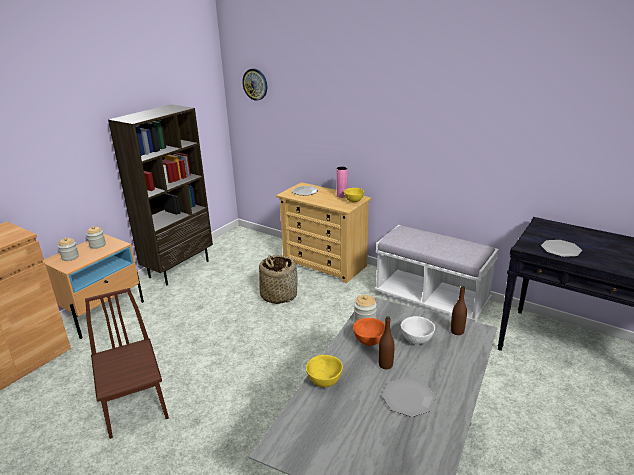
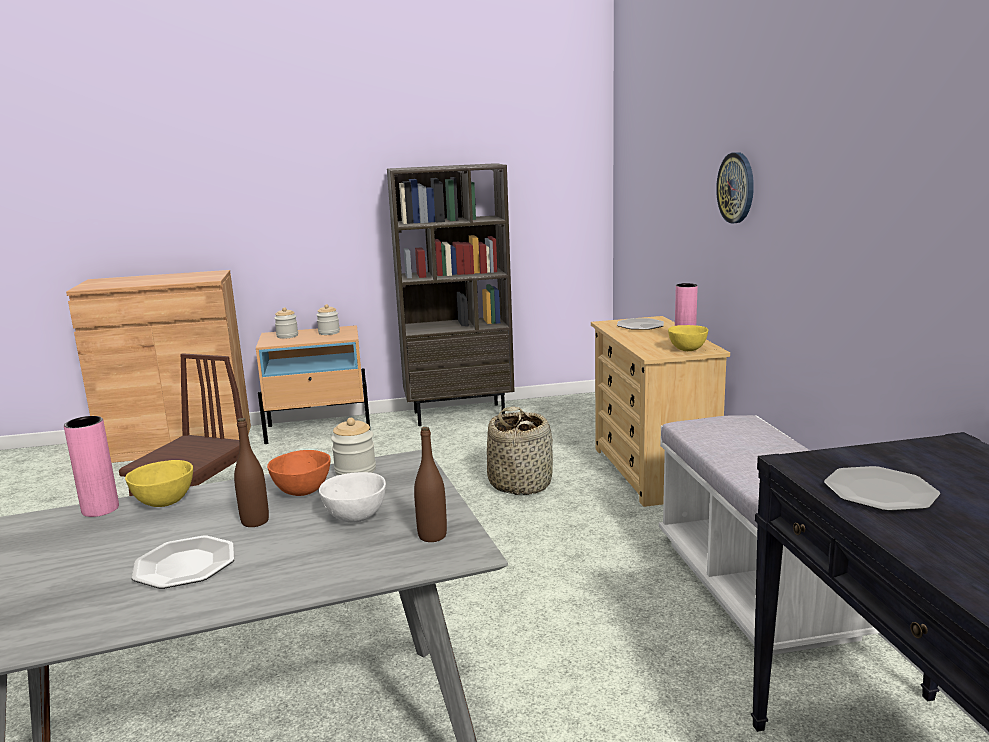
camera: 45 degrees right, 10 degrees down
wall clock [242,69,267,101] -> wall clock moved to [716,152,754,223]
none -> pink vase [64,416,119,517]

